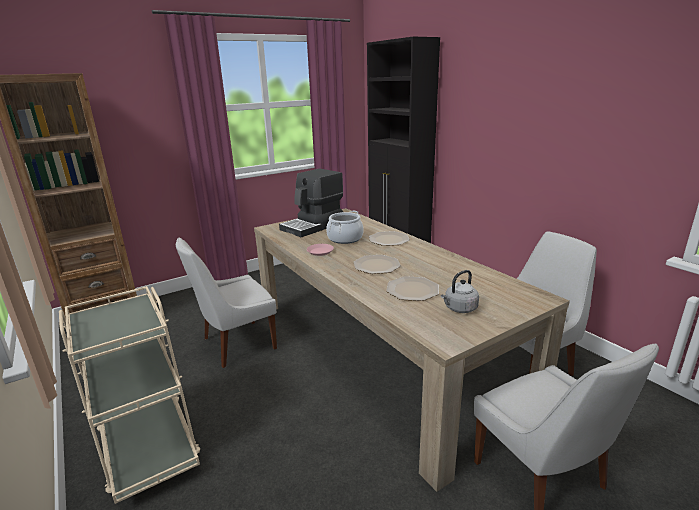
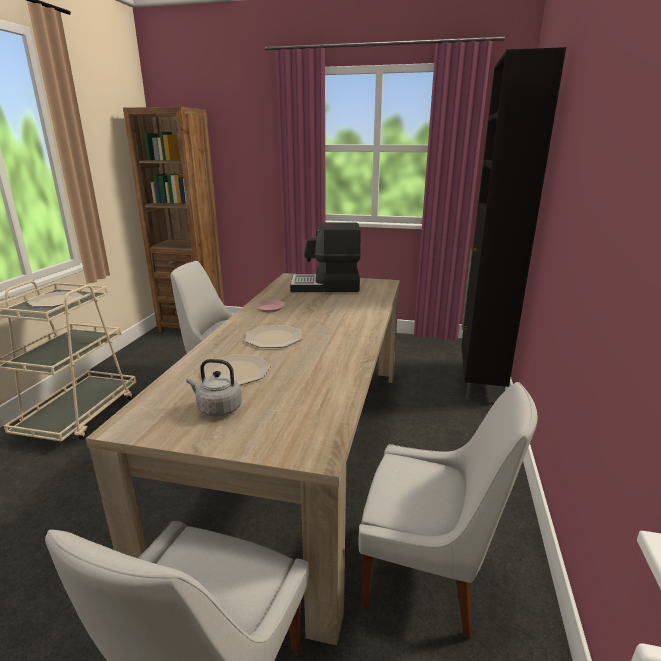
camera: 45 degrees right, 0 degrees up
cooking pot [326,211,364,244] -> none
plate [369,231,410,246] -> plate moved to [27,292,83,307]

